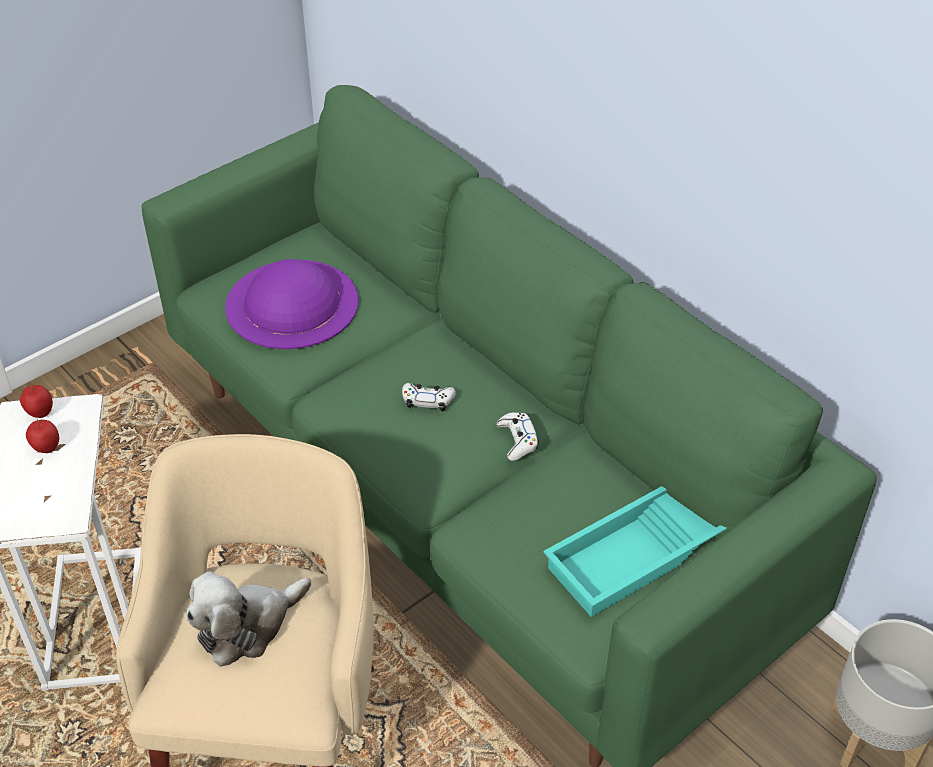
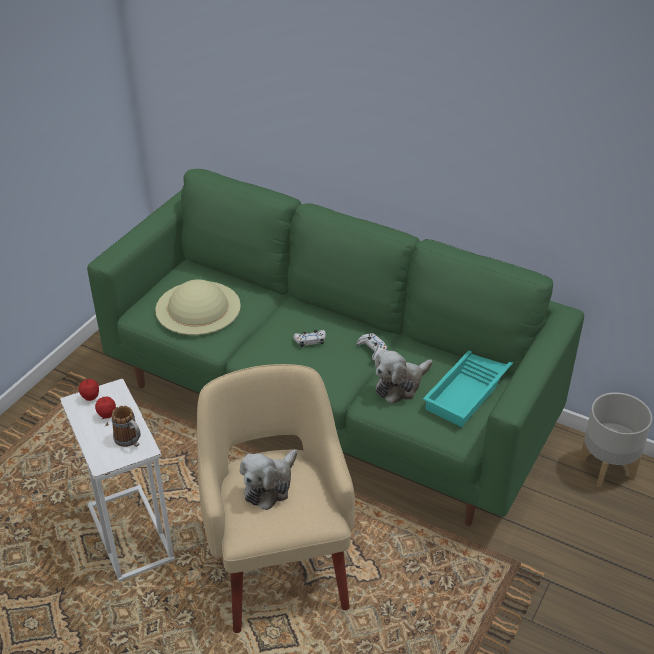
camera: 20 degrees left, 5 degrees down
purple hat [225,259,359,349] -> beige hat [155,279,241,335]
none -> mug [112,406,140,447]
none -> plush toy [375,350,433,404]

